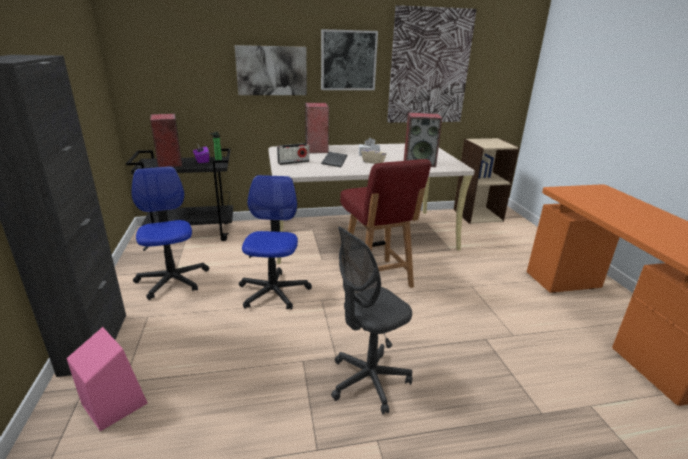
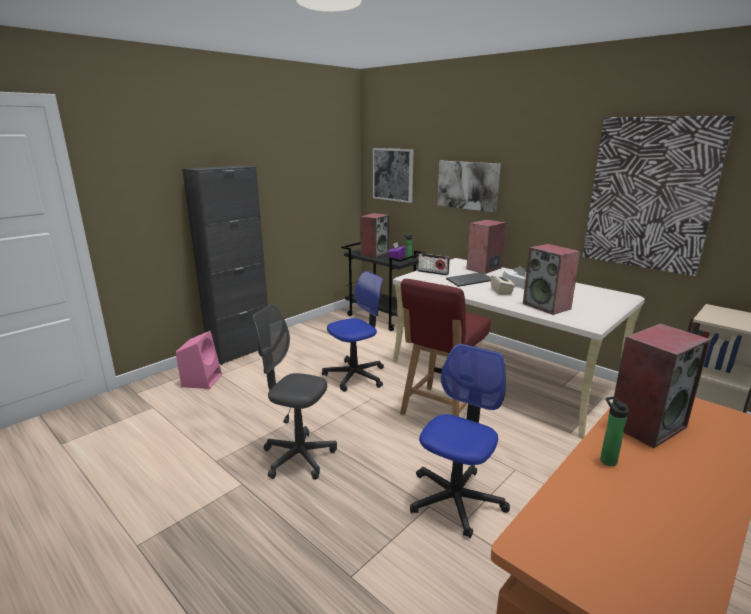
camera: 55 degrees right, 5 degrees down
office chair [131,166,209,300] -> office chair moved to [410,344,510,538]
picture [321,29,378,90] -> picture moved to [373,148,414,203]
none -> bottle [600,396,629,466]
none -> speaker [613,323,711,448]

